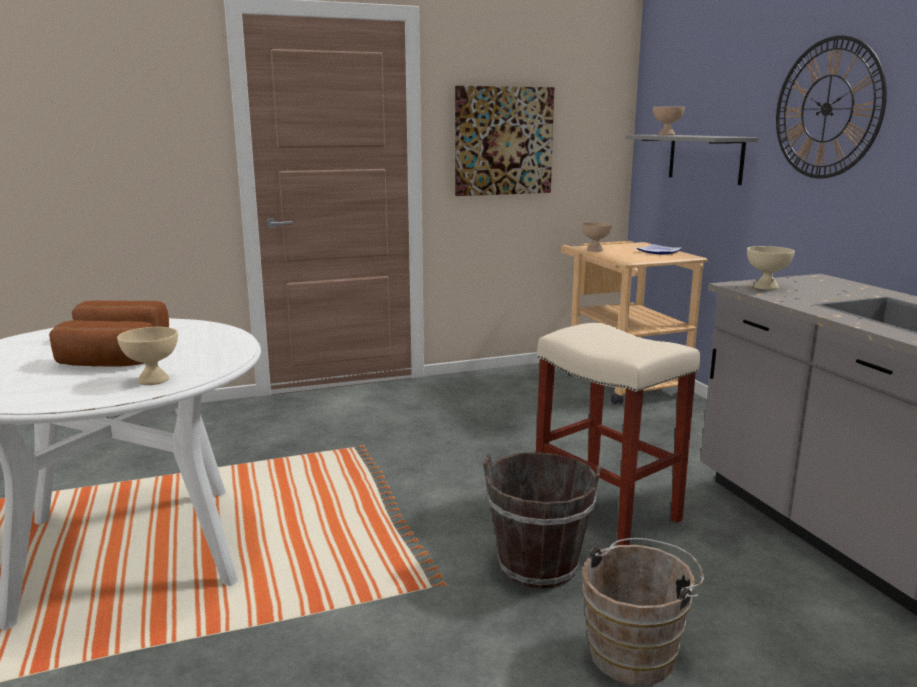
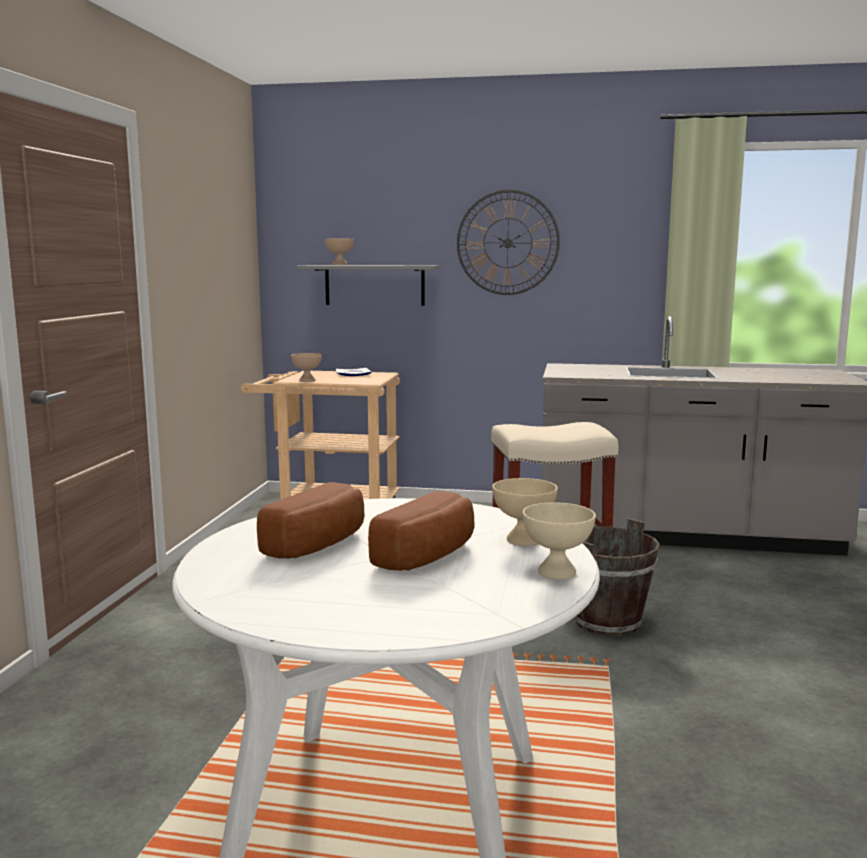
camera: 60 degrees left, 5 degrees down
picture [455,86,554,196] -> none
brown bucket [582,538,704,685] -> none
beige bowl [747,246,795,290] -> beige bowl moved to [523,502,596,579]

